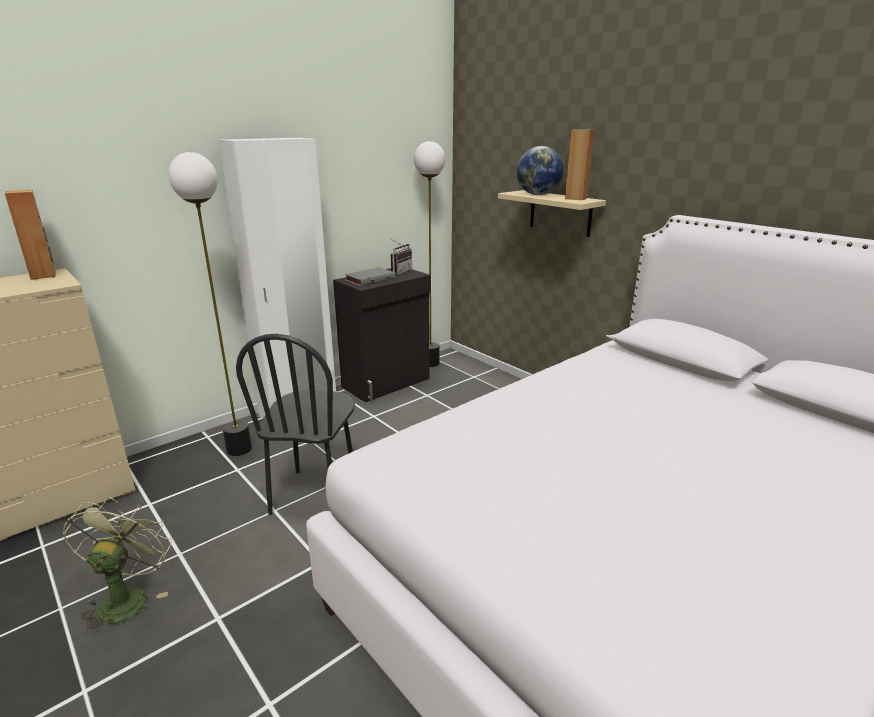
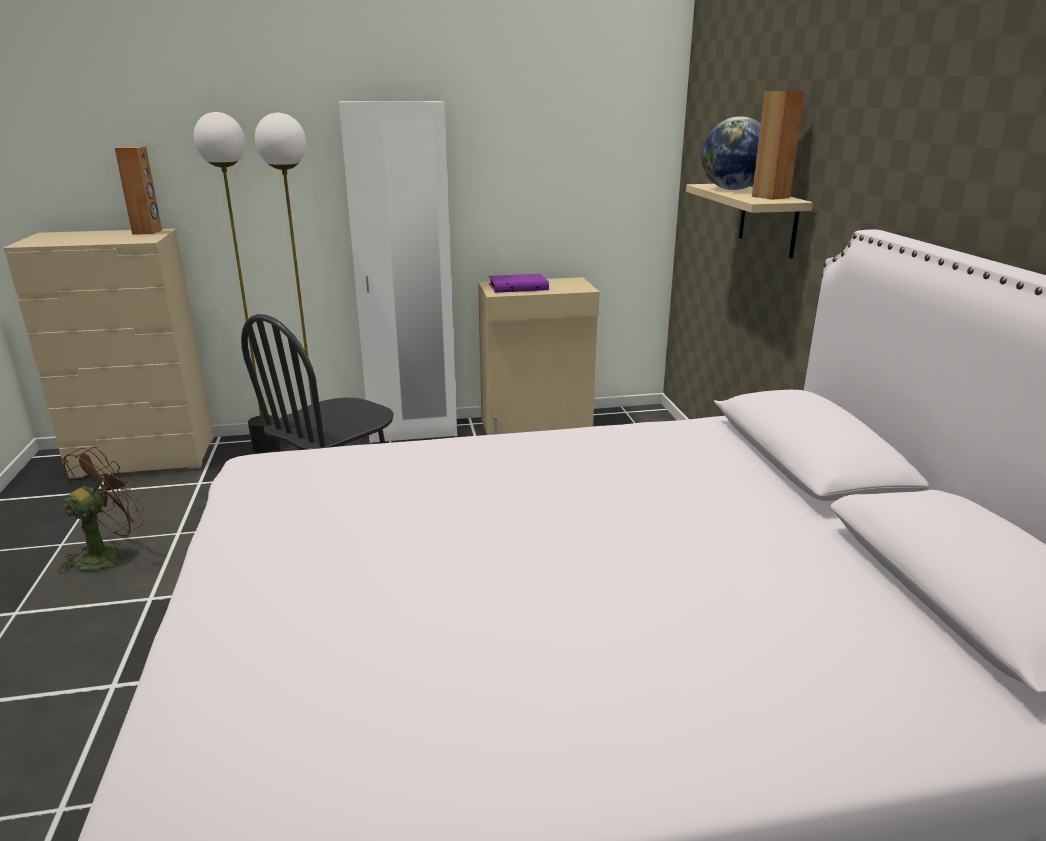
camera: 30 degrees right, 0 degrees up
green fan [63,497,172,635] -> brown fan [57,447,145,573]
black cabinet [333,268,431,402] -> beige cabinet [478,277,600,435]
grey book [345,267,396,286] -> purple book [489,274,549,293]
radio [391,239,412,275] -> none
floor lamp [414,141,445,367] -> floor lamp moved to [194,112,275,453]

